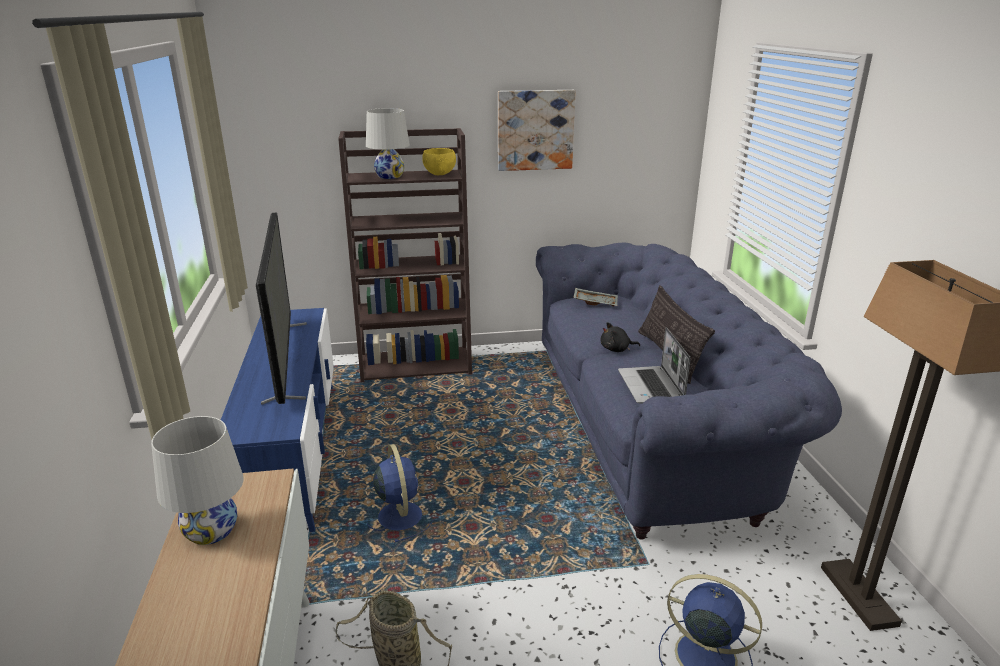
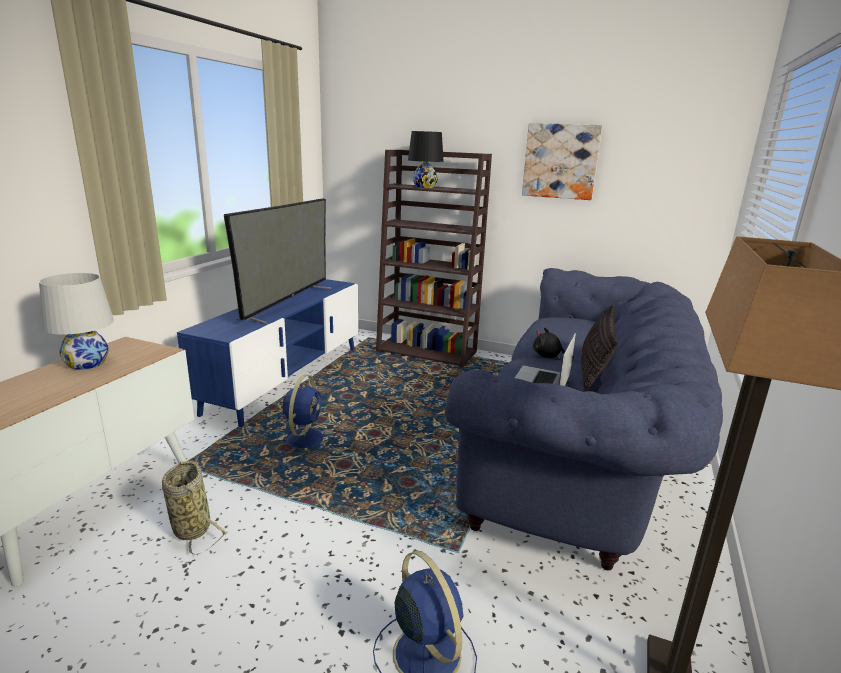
camera: 30 degrees right, 5 degrees down
white table lamp [366,108,410,179] -> black table lamp [408,131,444,188]
yellow bowl [422,148,456,175] -> none
grey tray [573,288,618,306] -> none

